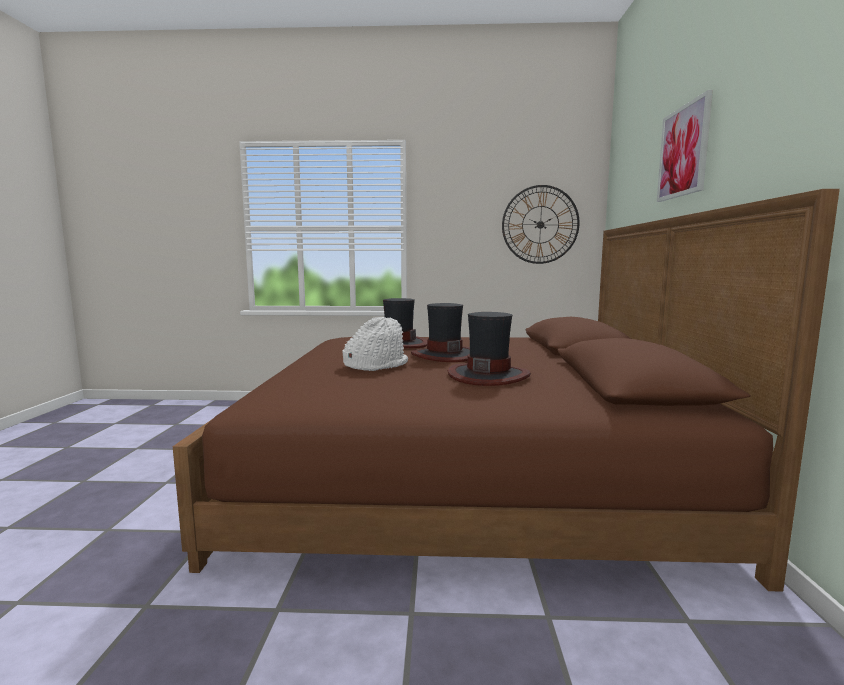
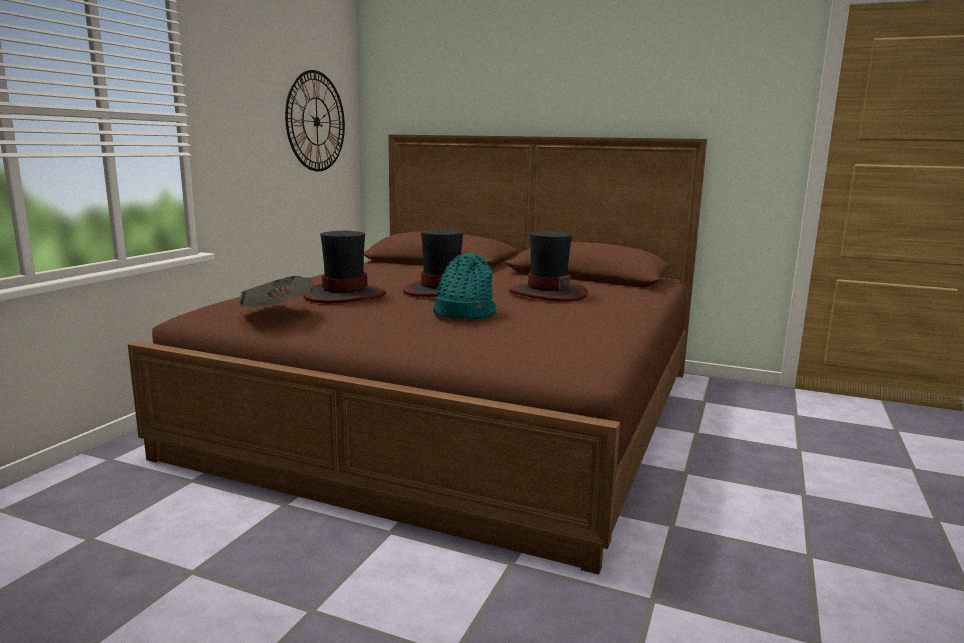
camera: 70 degrees left, 5 degrees up
white hat [342,317,408,371] -> turquoise hat [433,253,497,319]
picture [657,90,713,202] -> none
none -> newspaper [239,276,313,307]

